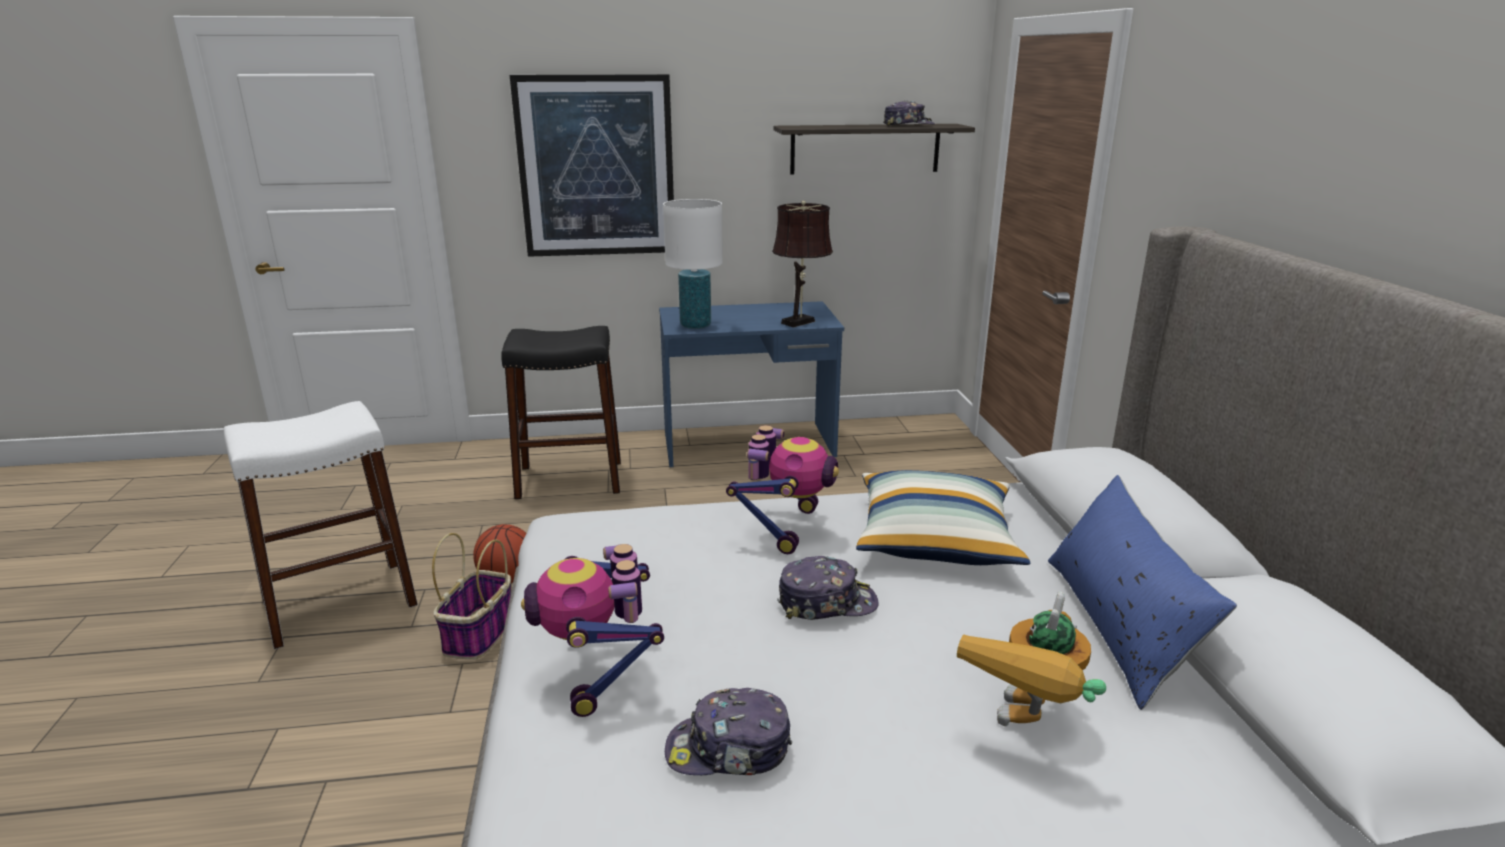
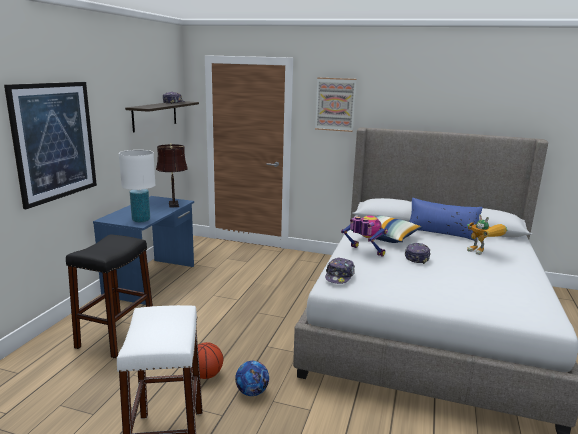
camera: 65 degrees left, 5 degrees down
basket [432,533,511,659] -> football [235,361,269,396]
toy robot [521,544,664,717] -> none
cap [665,688,792,775] -> cap moved to [325,257,355,284]
none -> picture [315,78,356,132]

